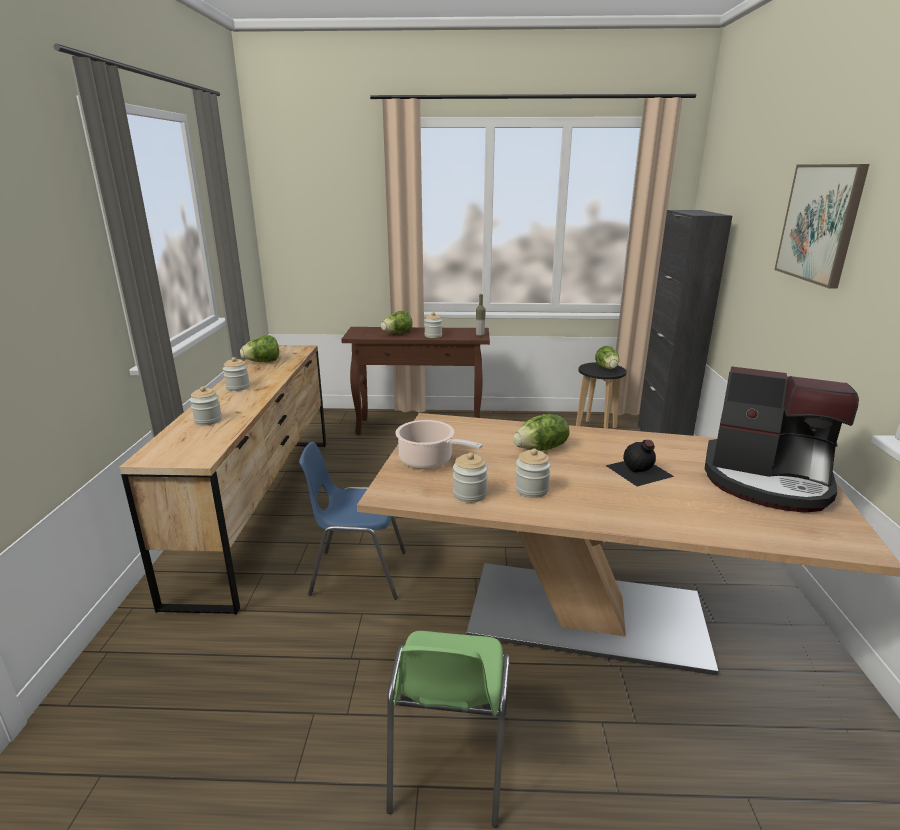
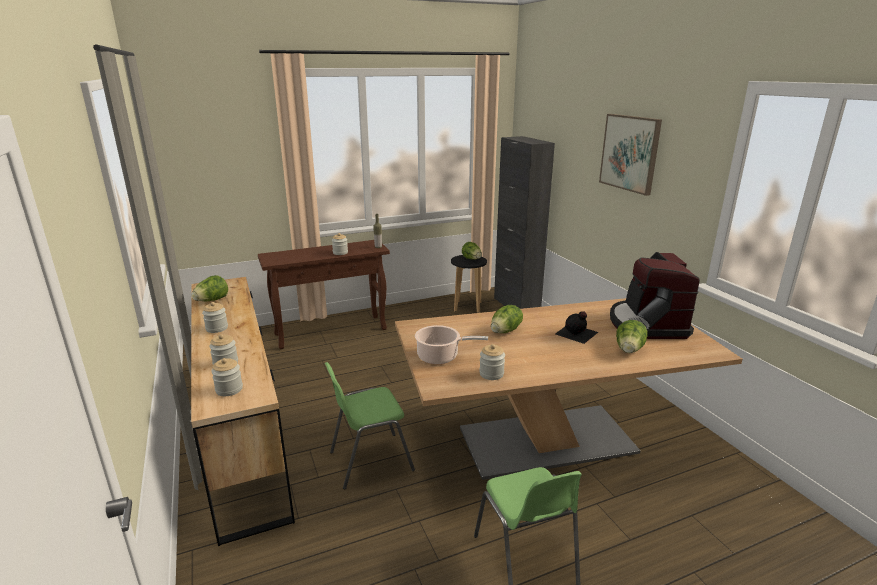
camera: 25 degrees left, 0 degrees up
blue chair [299,442,406,600] -> green chair [325,362,415,489]
lettuce [381,311,413,334] -> lettuce moved to [616,320,648,353]
jar [515,449,551,498] -> jar moved to [211,358,243,396]
coffee machine [704,366,859,513] -> coffee machine turned 90 degrees clockwise [610,252,700,339]

